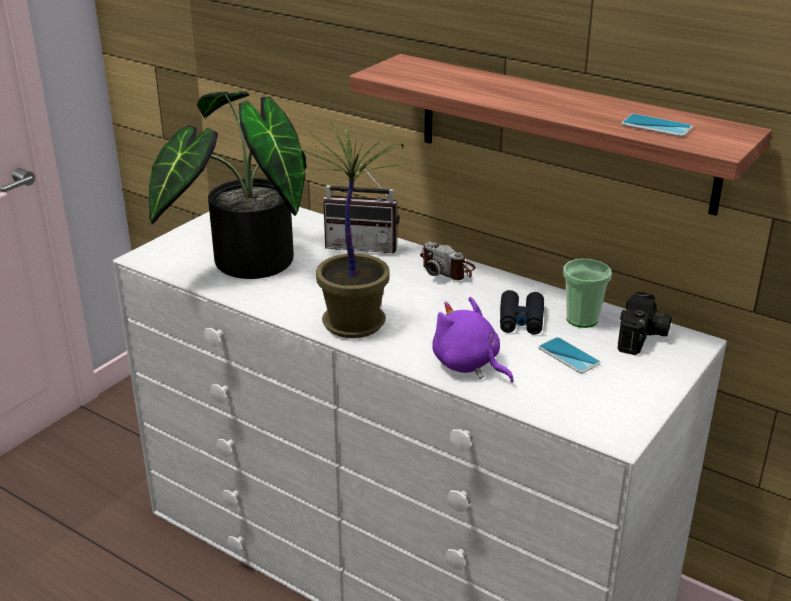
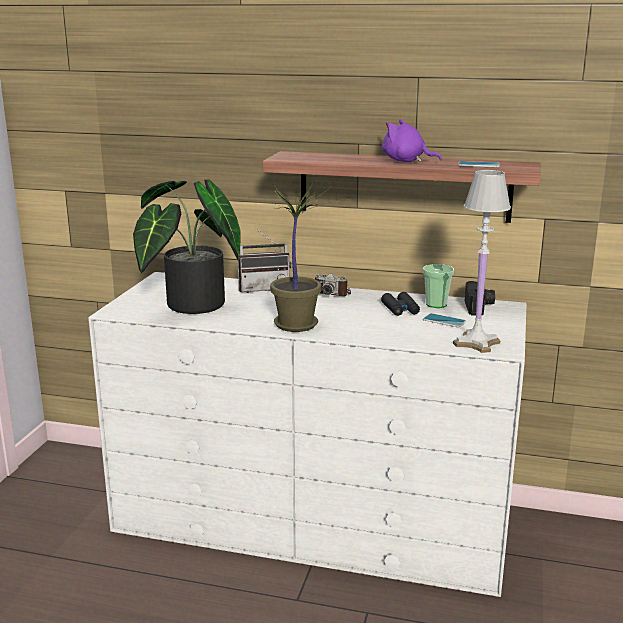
camera: 20 degrees left, 10 degrees down
purple plush toy [433,297,514,383] -> purple plush toy moved to [382,119,442,162]
none -> white table lamp [453,170,511,353]

